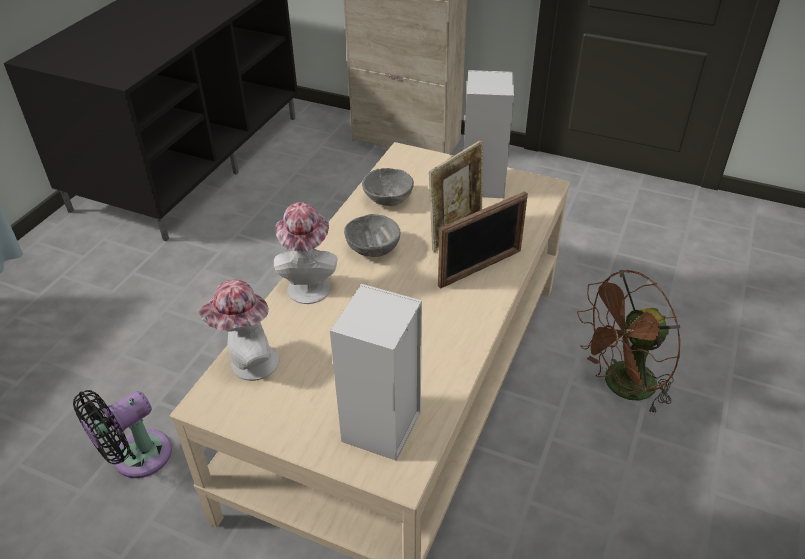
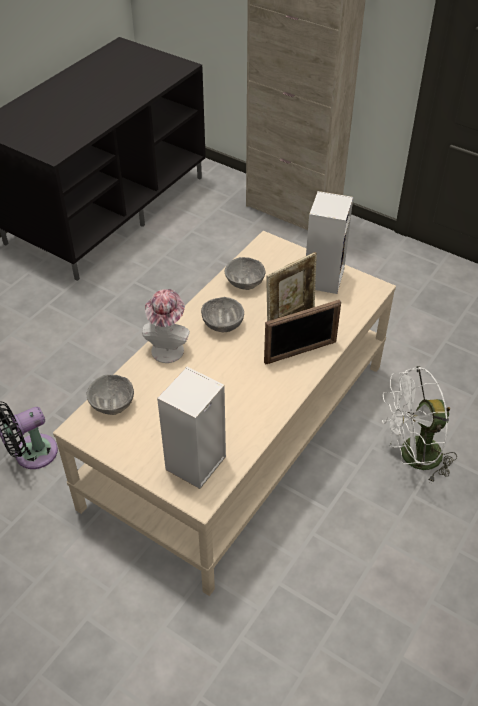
camera: 10 degrees right, 5 degrees up
hat [198,279,279,381] -> grey bowl [87,375,134,415]
brown fan [577,270,680,415] -> white fan [382,366,457,482]

